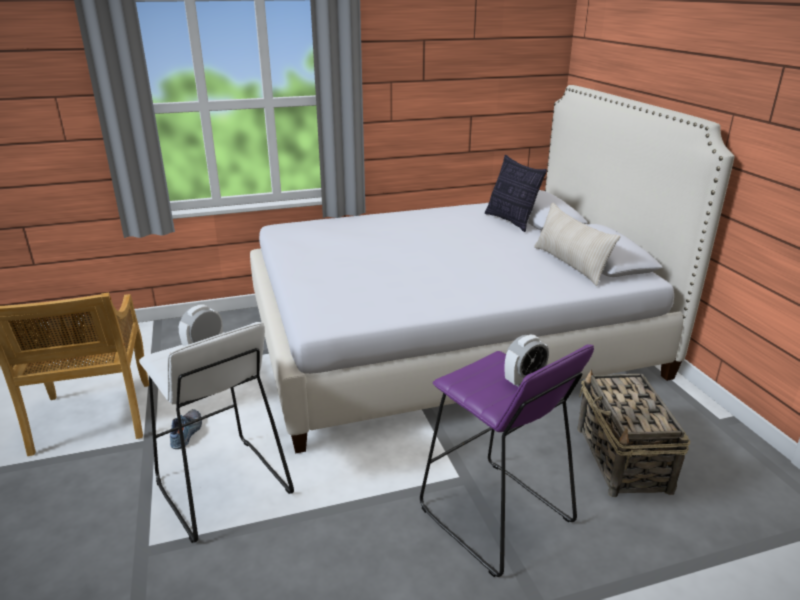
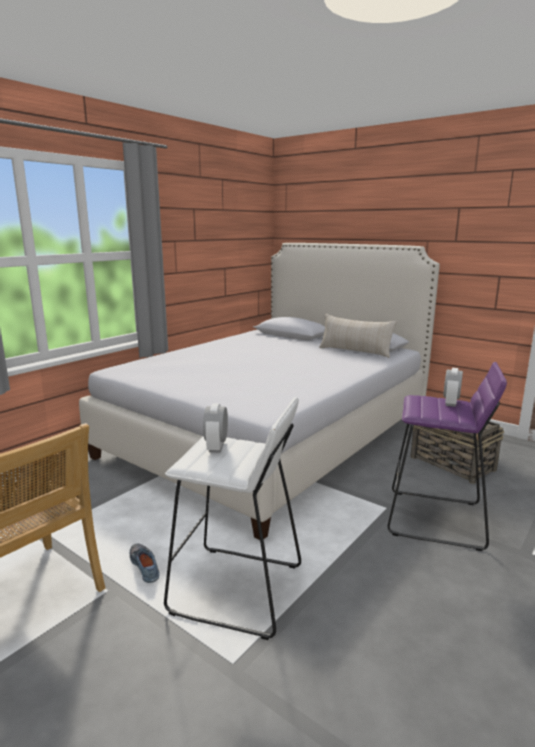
camera: 35 degrees left, 10 degrees down
pillow [485,155,547,232] -> none

